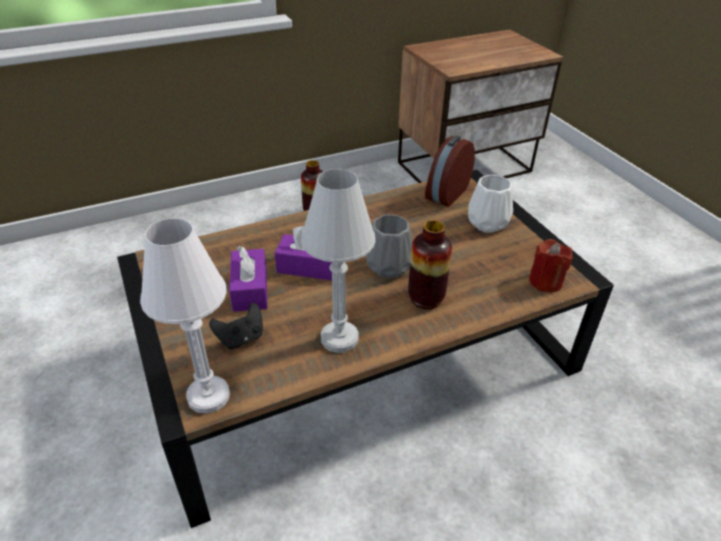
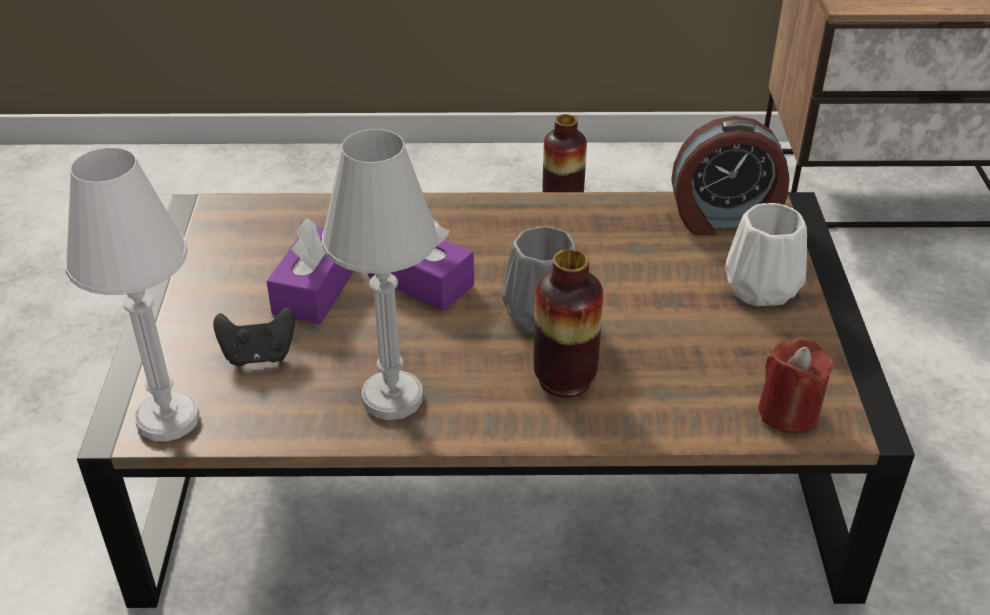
camera: 25 degrees right, 0 degrees up
alarm clock [425,135,475,207] -> alarm clock turned 150 degrees counterclockwise [671,116,790,236]

